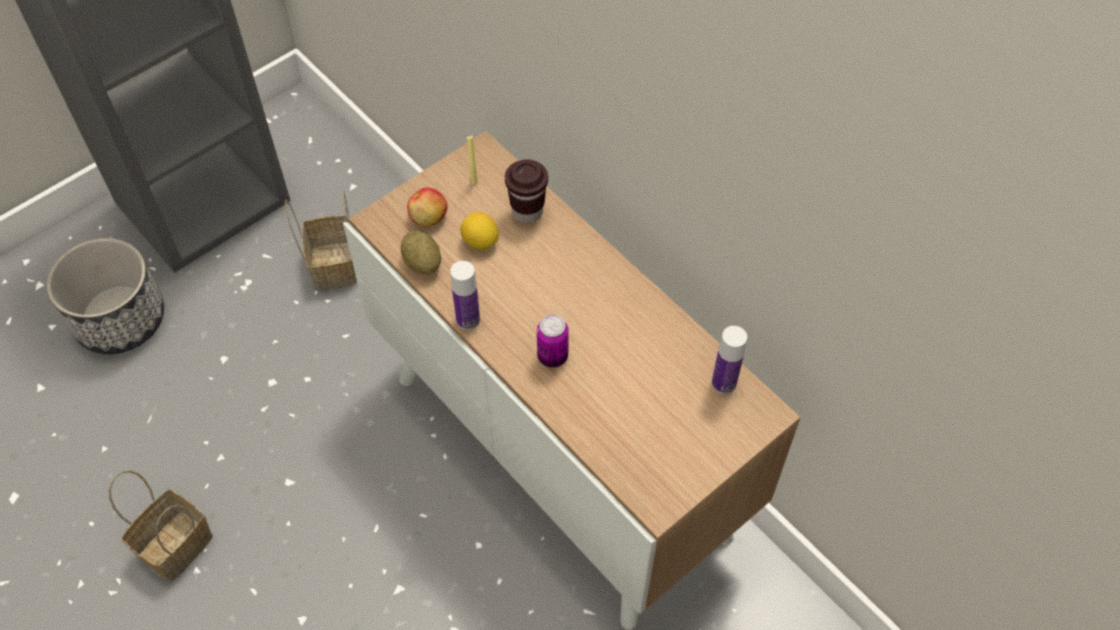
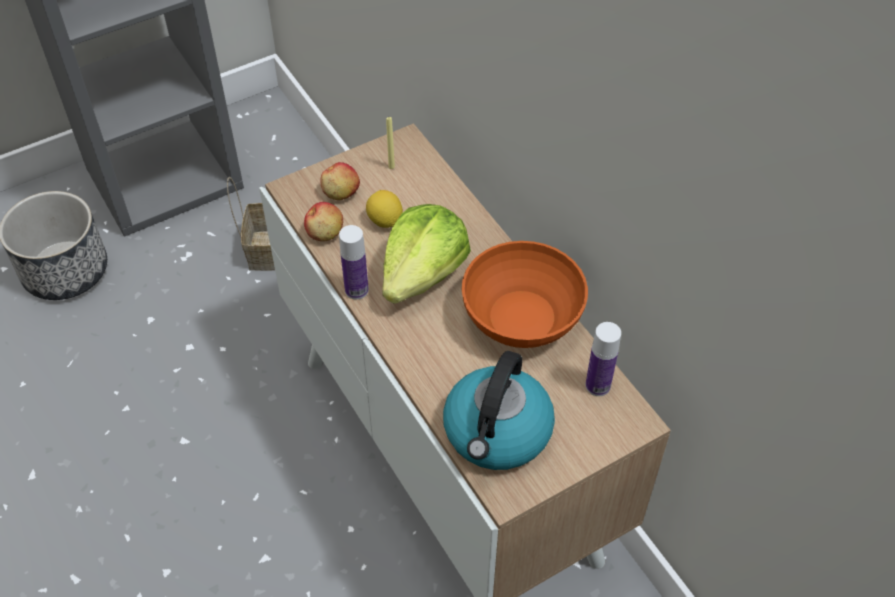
camera: 10 degrees right, 5 degrees down
basket [109,470,213,582] -> none
potato [401,231,441,274] -> apple [304,202,343,241]
brown cup [505,160,548,223] -> none
can [537,314,569,368] -> none
none -> lettuce [382,204,471,304]
none -> kettle [443,351,555,470]
none -> orange bowl [462,241,588,348]

